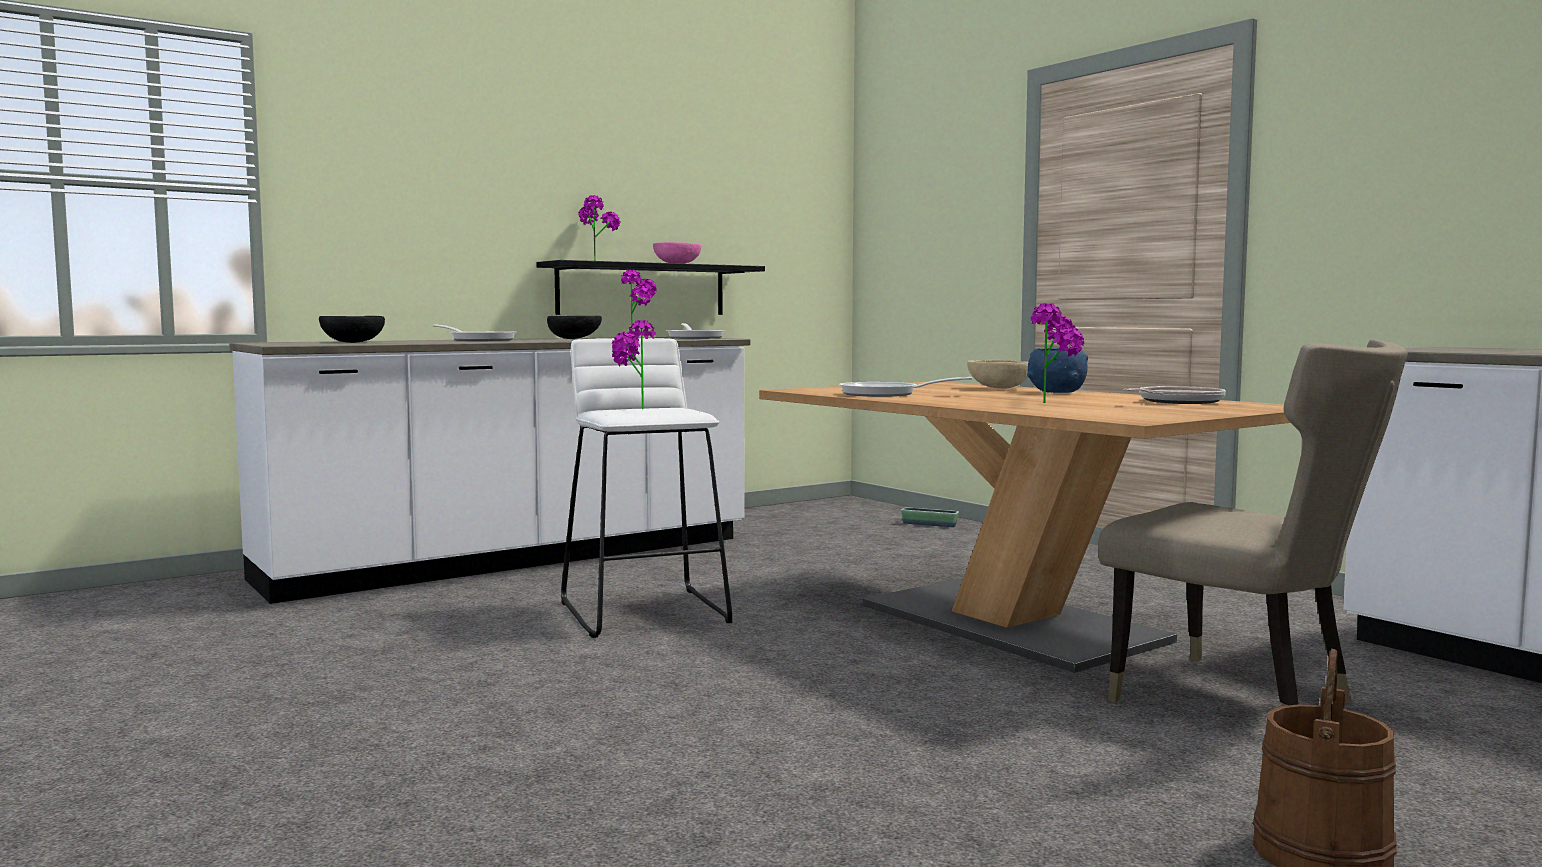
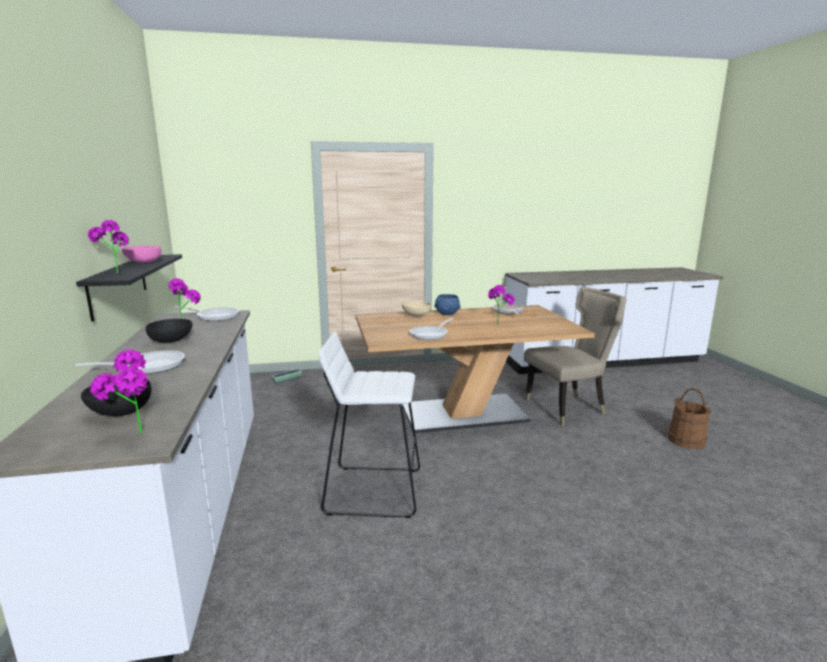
camera: 65 degrees left, 10 degrees up
potted plant [612,320,656,409] -> potted plant moved to [90,349,148,433]

